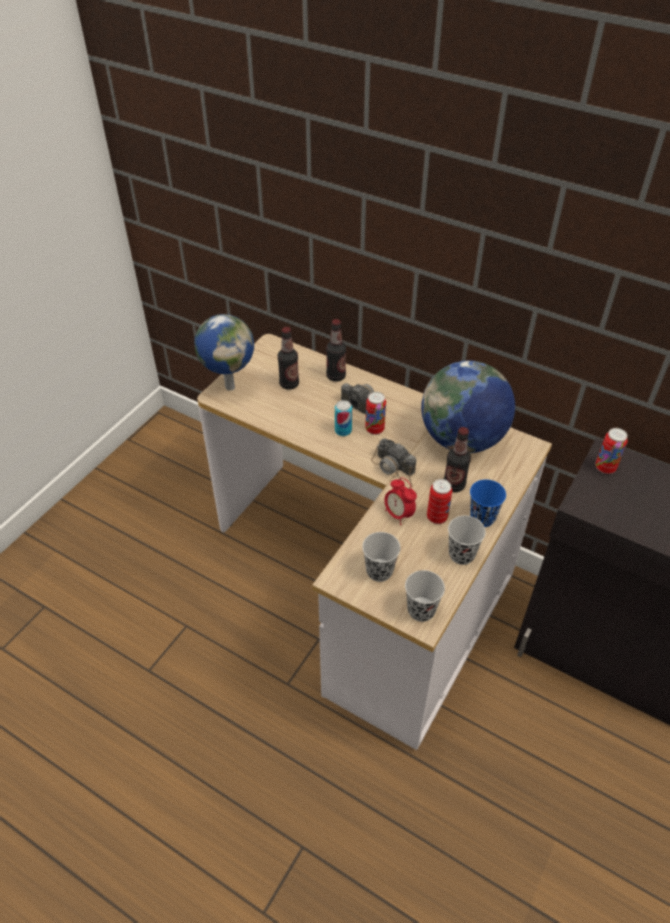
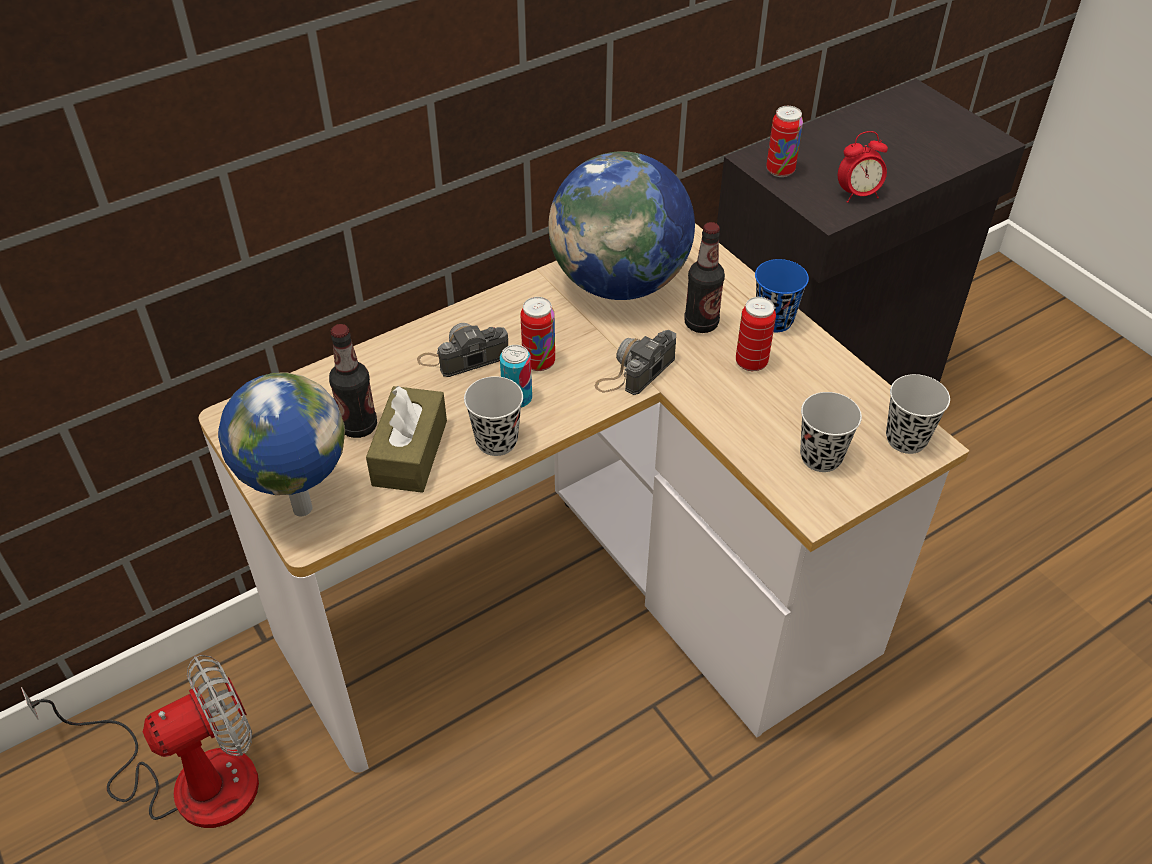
camera: 65 degrees left, 0 degrees up
bottle [326,319,346,382] -> none
camera [371,438,416,489] -> camera turned 150 degrees clockwise [594,330,676,395]
alarm clock [385,477,417,525] -> alarm clock moved to [838,131,888,203]
black cup [448,516,486,565] -> black cup moved to [464,376,523,456]
none -> fan [21,655,259,828]
none -> brown tissue box [366,386,447,493]

